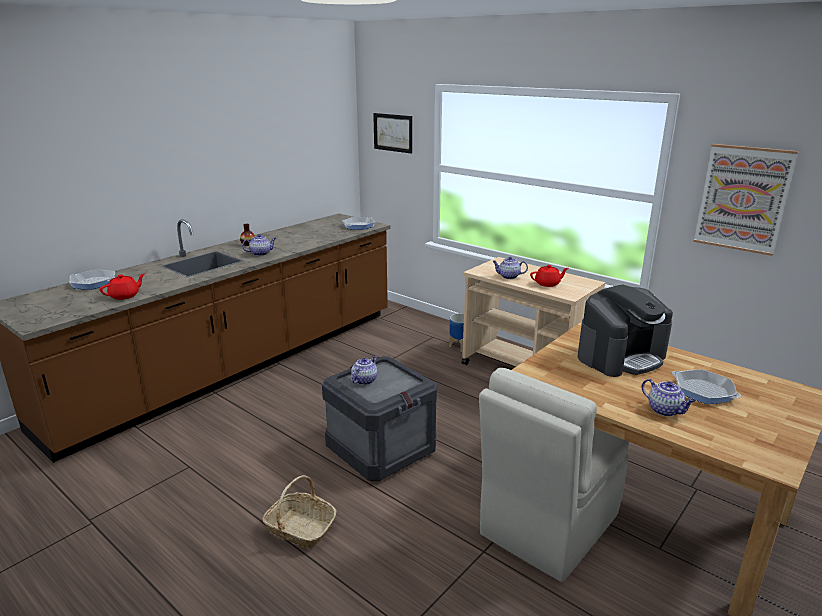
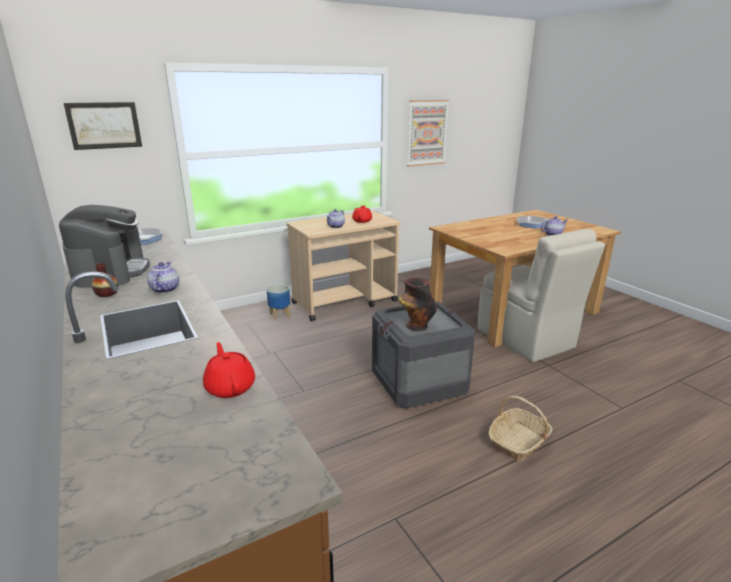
camera: 70 degrees left, 0 degrees up
frying pan [69,270,116,290] -> none
teapot [351,356,377,385] -> vase [398,278,437,331]
coffee machine [578,285,673,377] -> coffee machine moved to [59,205,150,288]

